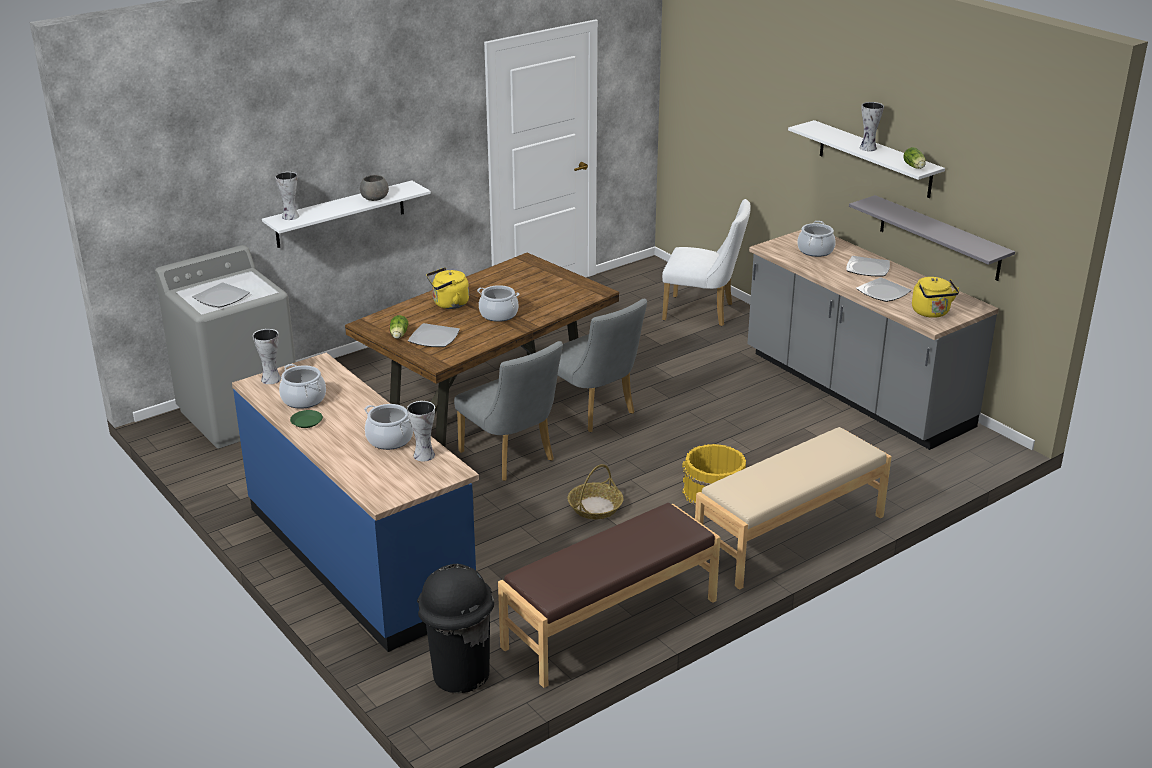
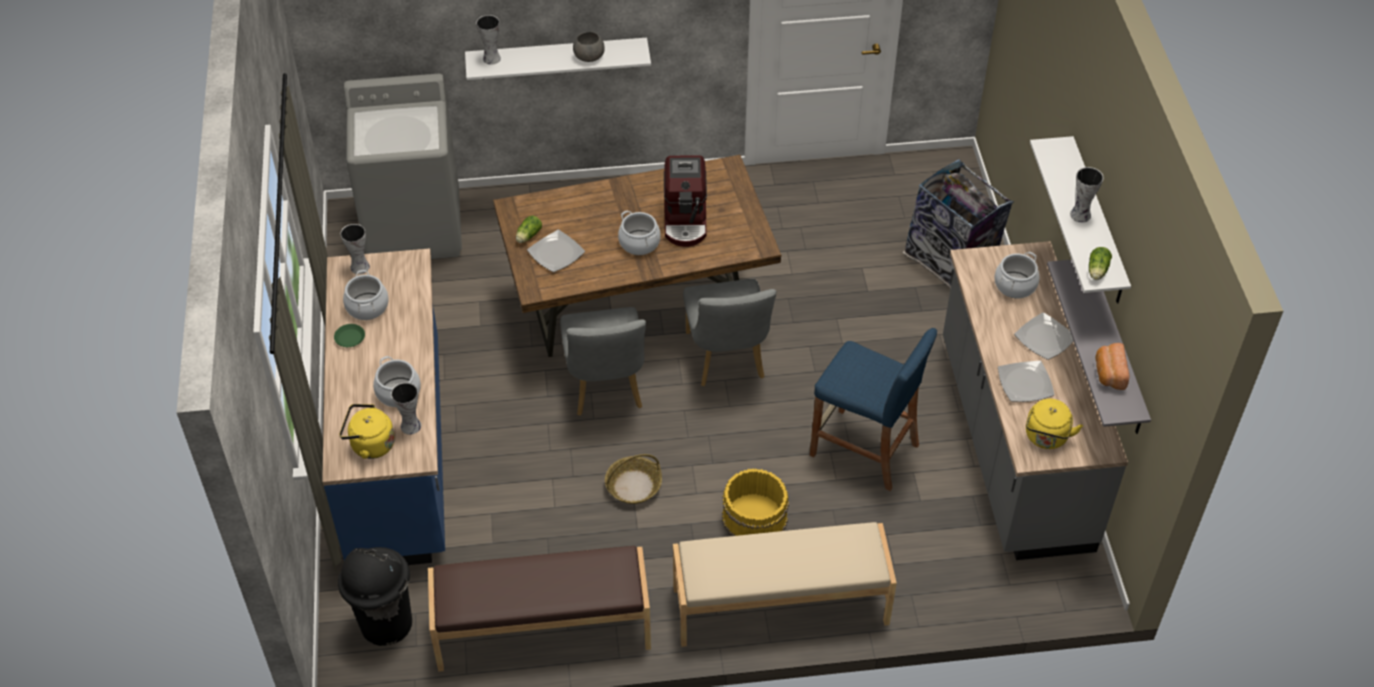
camera: 30 degrees right, 20 degrees up
plate [193,283,250,308] -> none
yellow kettle [426,267,469,309] -> yellow kettle moved to [339,404,395,459]
white chair [662,199,750,326] -> trash can [903,159,1014,289]
none -> coffee machine [664,155,707,247]
none -> blue stool [810,328,937,491]
none -> bread [1095,343,1129,390]

